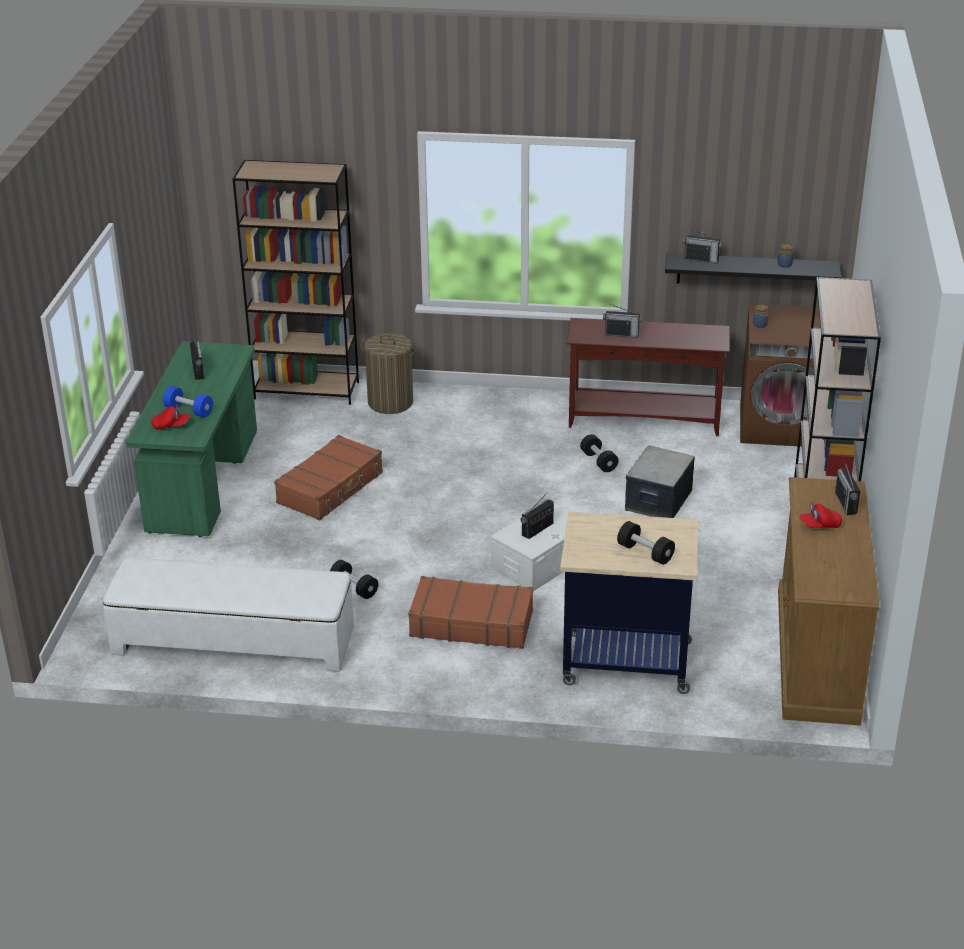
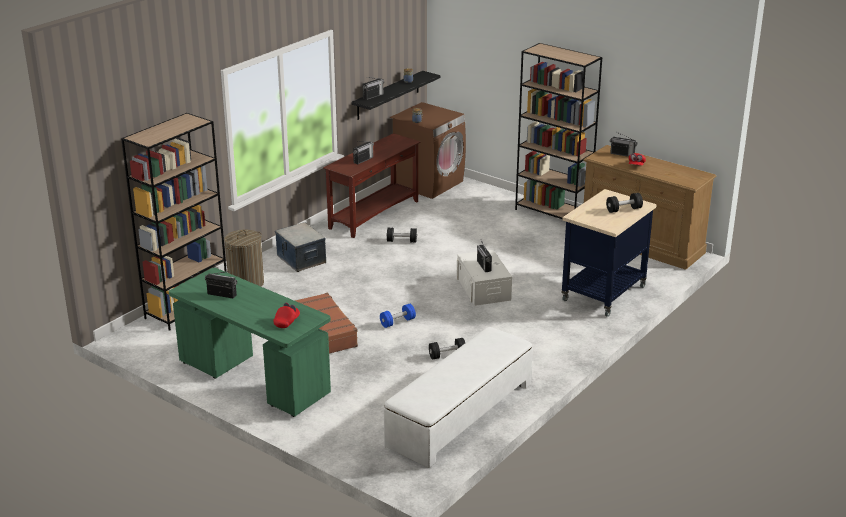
camera: 60 degrees left, 5 degrees down
blue dumbbell [163,386,213,418] -> blue dumbbell moved to [380,304,416,328]
brown suitcase [408,576,533,649] -> none
storage box [625,445,695,518] -> storage box moved to [275,222,326,272]

